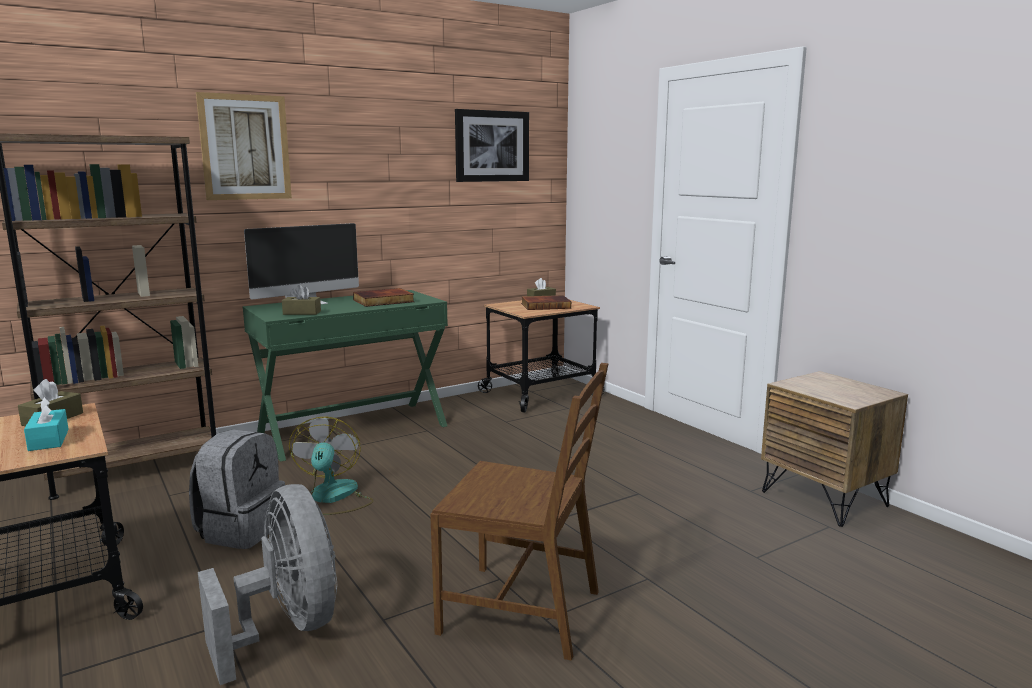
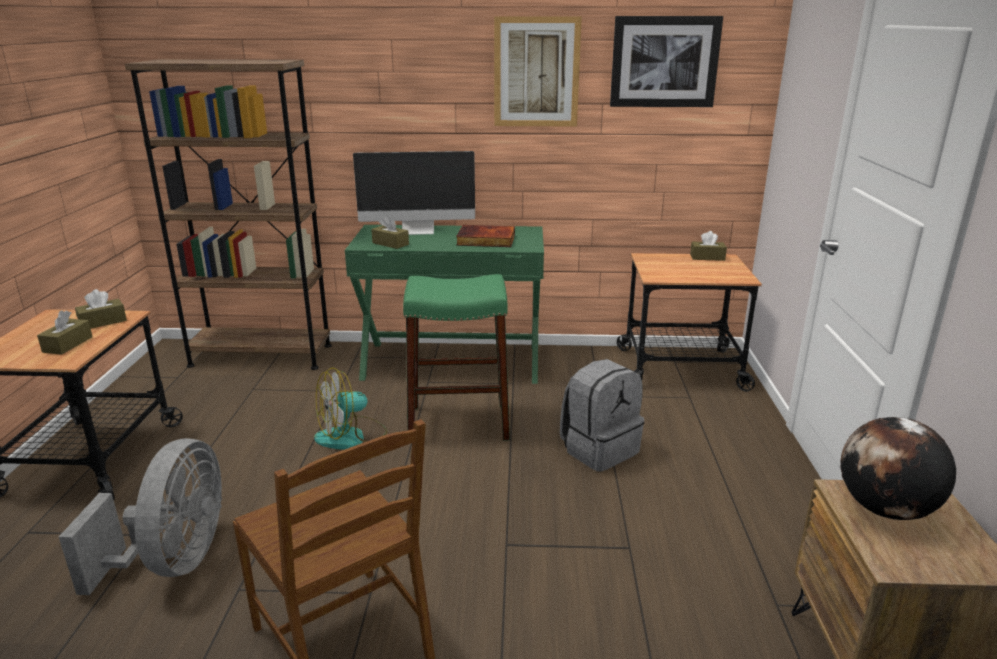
camera: 35 degrees right, 10 degrees up
turquoise tissue box [24,397,69,451] -> brown tissue box [37,310,93,355]
grey backpack [189,429,285,549] -> grey backpack moved to [560,359,644,472]
picture [196,92,292,200] -> picture moved to [494,17,582,127]
fan [289,416,374,515] -> fan turned 150 degrees counterclockwise [314,367,387,450]
book [521,295,571,310] -> none
none -> green stool [403,274,510,440]
none -> globe [840,417,956,520]

